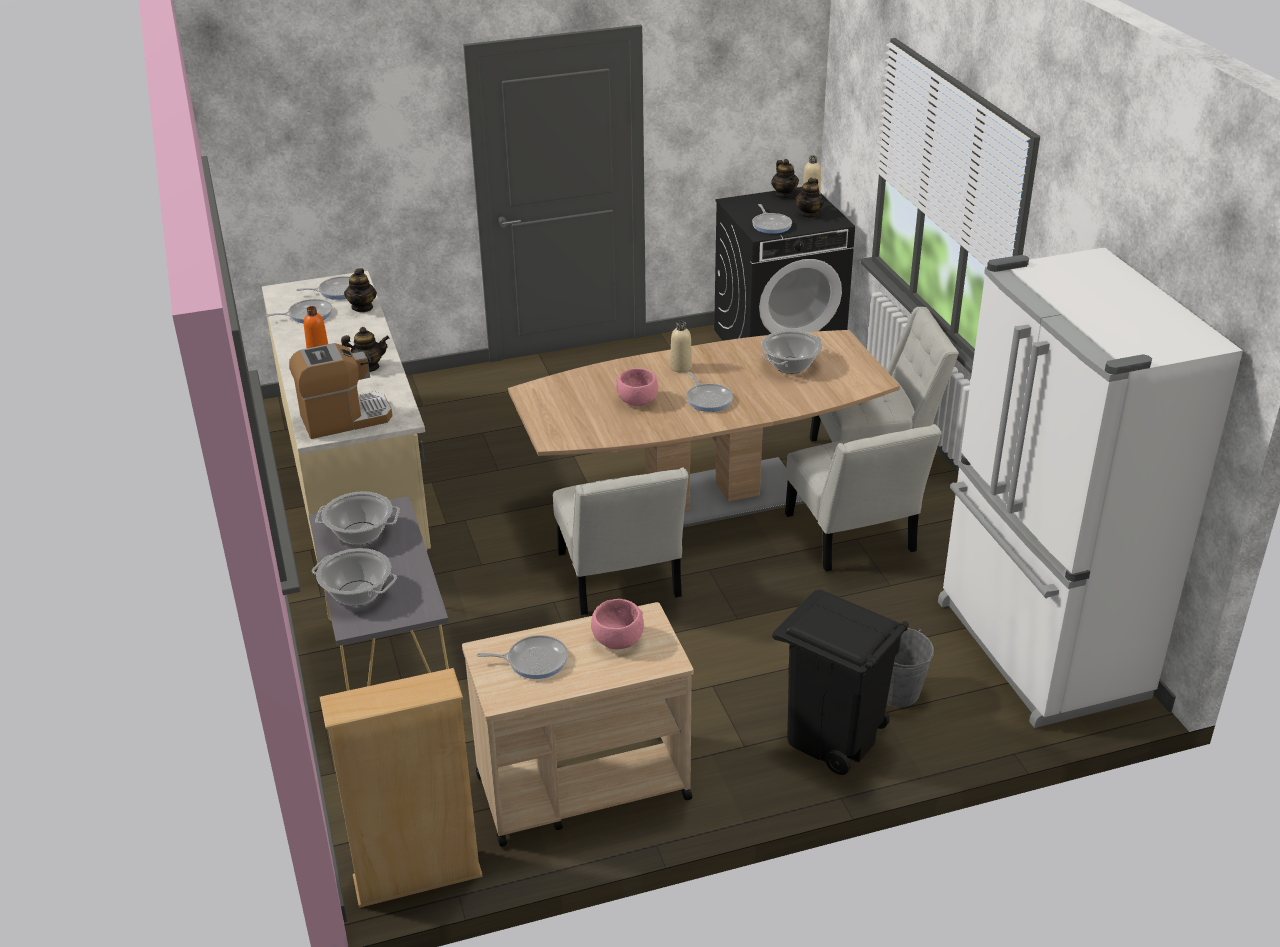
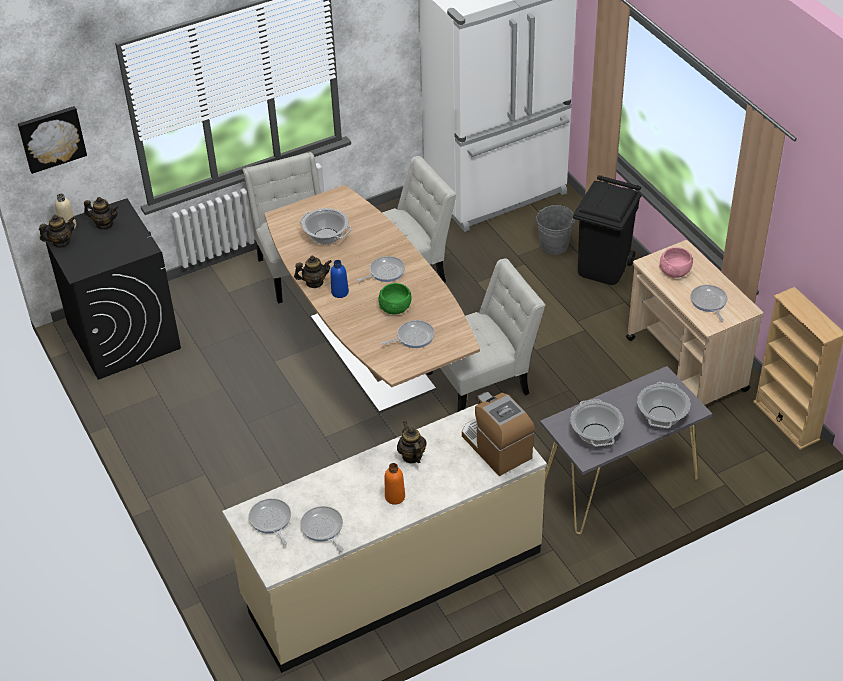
camera: 100 degrees left, 10 degrees up
teapot [344,268,377,312] -> teapot moved to [294,256,332,288]
pink bowl [616,368,658,406] -> green bowl [378,283,412,314]
beige bottle [670,321,692,373] -> blue bottle [330,260,349,298]
frying pan [752,204,792,234] -> frying pan moved to [381,320,435,348]
none -> picture [18,106,87,174]

